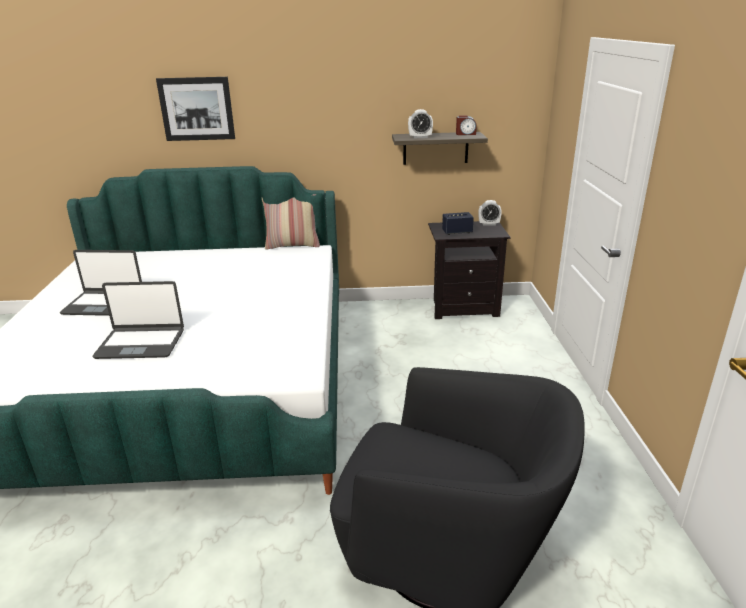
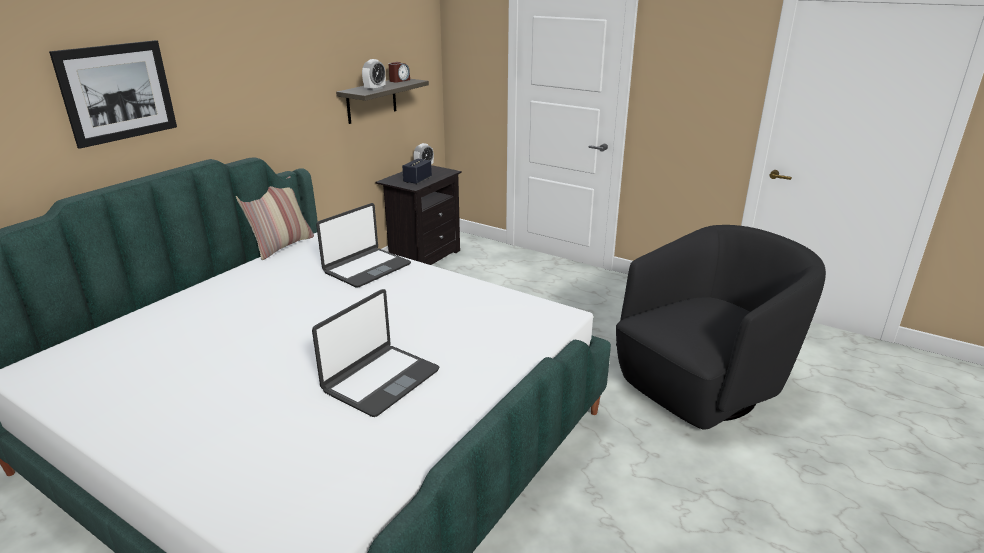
camera: 55 degrees left, 0 degrees up
laptop [60,250,142,316] -> laptop moved to [316,203,411,287]

